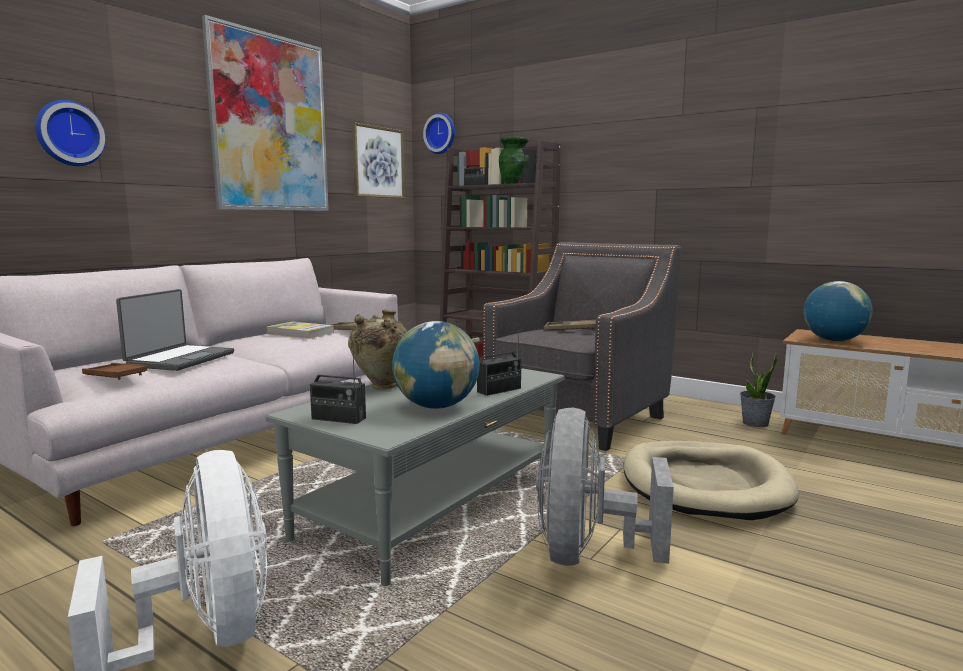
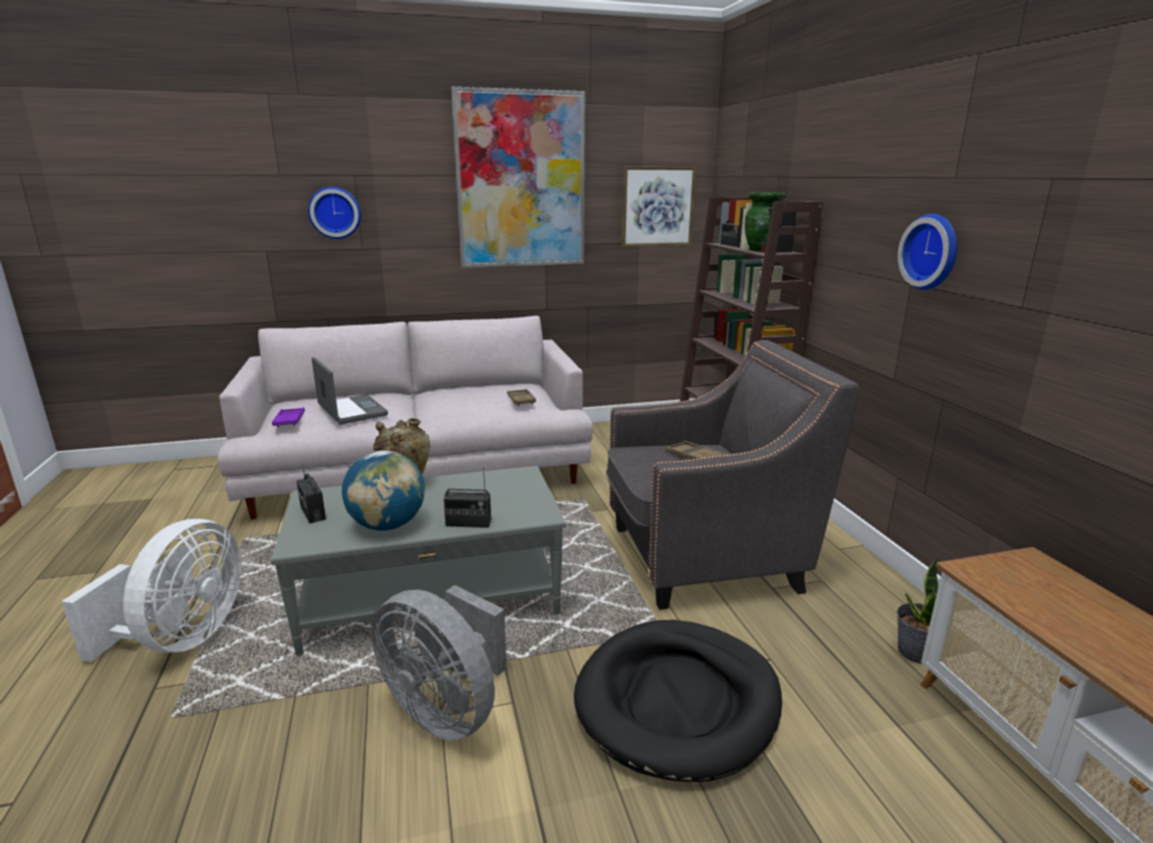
camera: 40 degrees right, 10 degrees up
brown tray [82,363,147,380] -> purple tray [272,407,305,427]
laptop [116,289,234,371] -> laptop turned 90 degrees counterclockwise [312,357,388,425]
book [267,321,334,339] -> none
wall clock [423,113,455,154] -> wall clock moved to [898,214,957,290]
grey fan [536,408,674,566] -> grey fan turned 105 degrees counterclockwise [371,585,507,741]
beige dog bed [624,441,799,520] -> black dog bed [574,620,782,782]
globe [803,281,873,341] -> none

